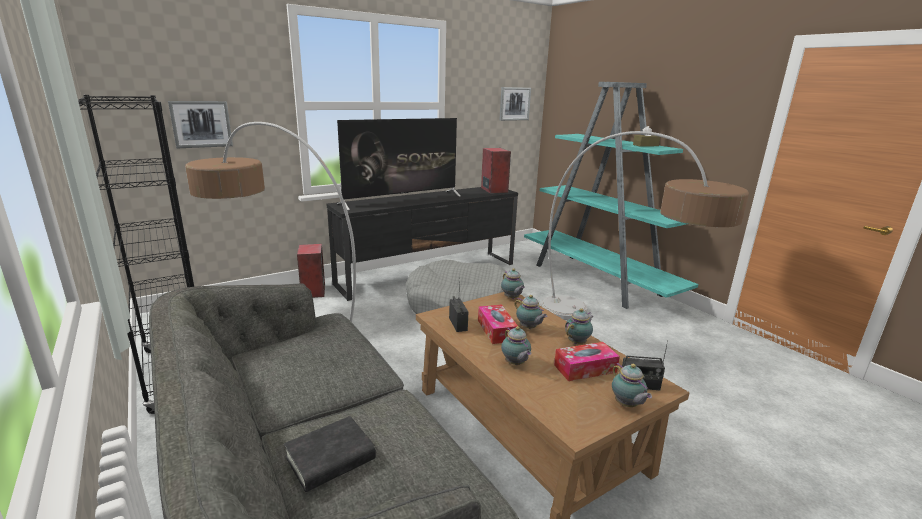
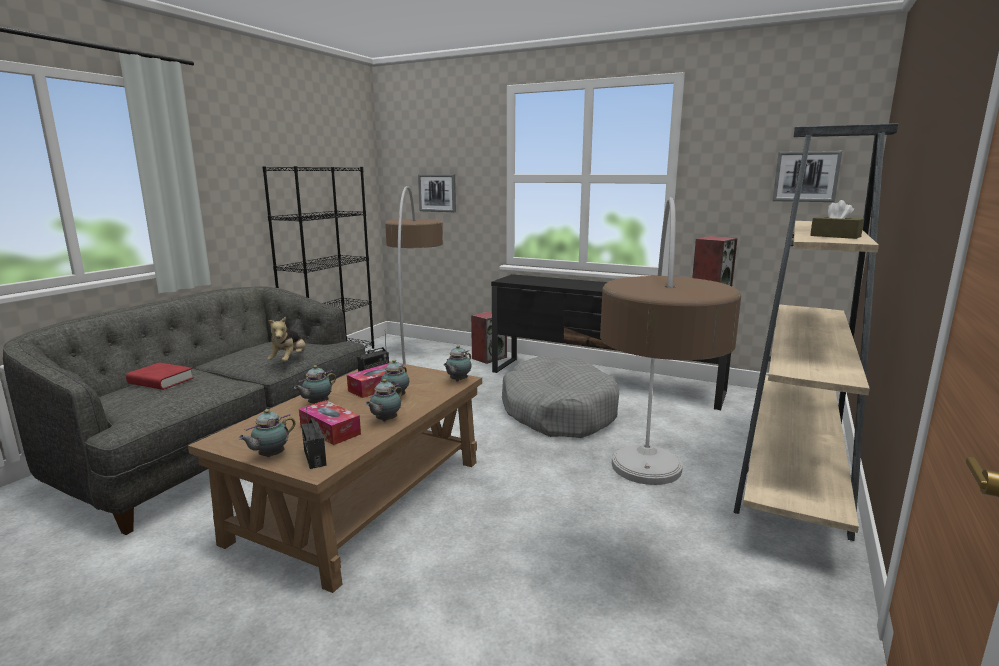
camera: 60 degrees right, 5 degrees down
black book [284,416,376,492] -> red book [126,362,194,390]
television [337,118,460,210] -> none
turquoise bookcase [524,82,698,309] -> beige bookcase [734,123,898,541]
teapot [565,308,593,344] -> teapot turned 105 degrees clockwise [365,379,402,422]
none -> plush toy [267,317,306,362]

